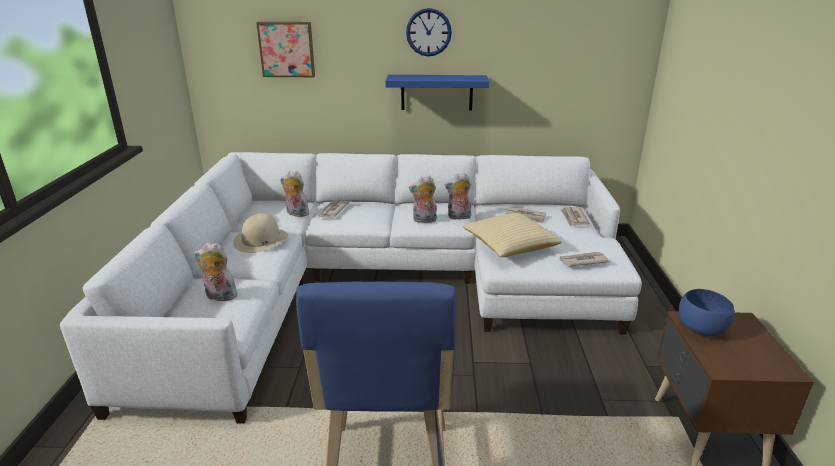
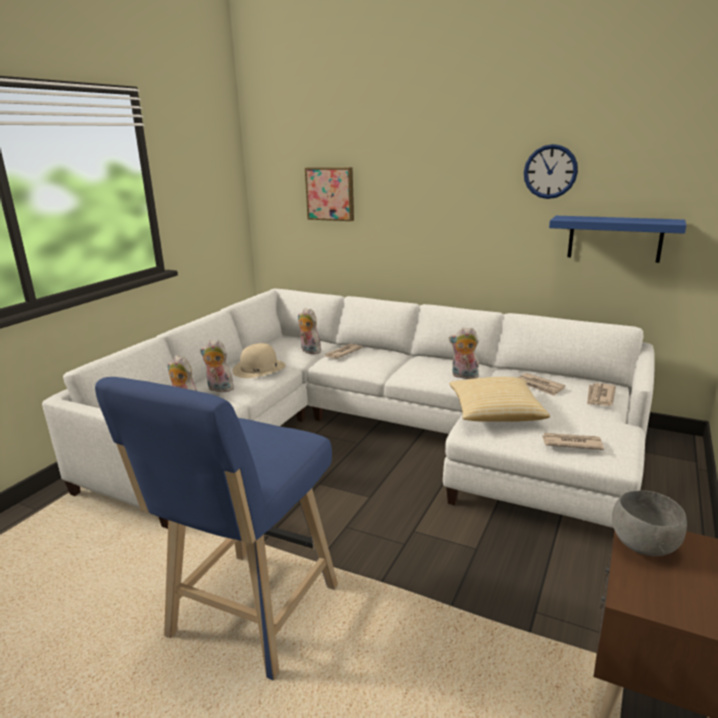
camera: 25 degrees right, 5 degrees down
blue shelf [385,75,489,111] -> blue shelf moved to [549,216,686,263]
wall clock [406,8,452,57] -> wall clock moved to [524,144,578,199]
plush toy [409,176,437,223] -> plush toy moved to [200,340,234,392]
blue bowl [678,289,735,336] -> grey bowl [612,490,687,556]

